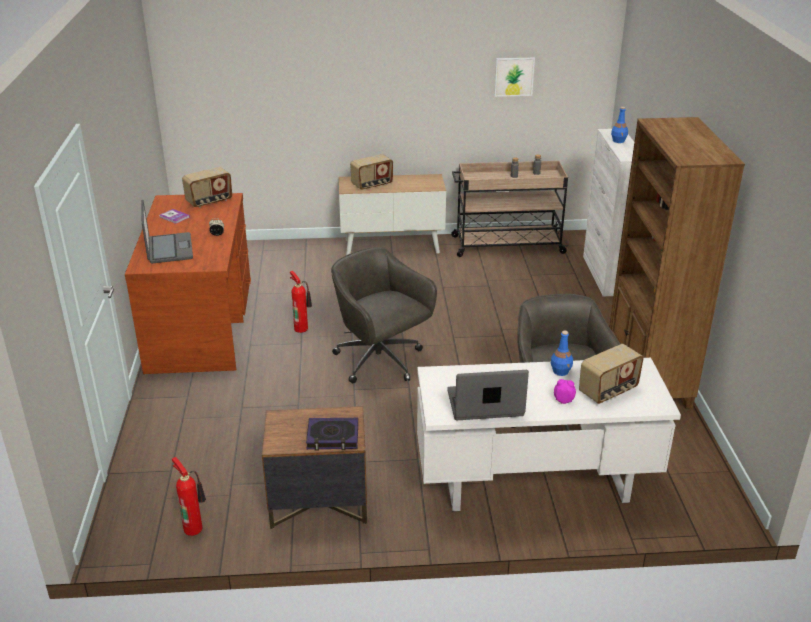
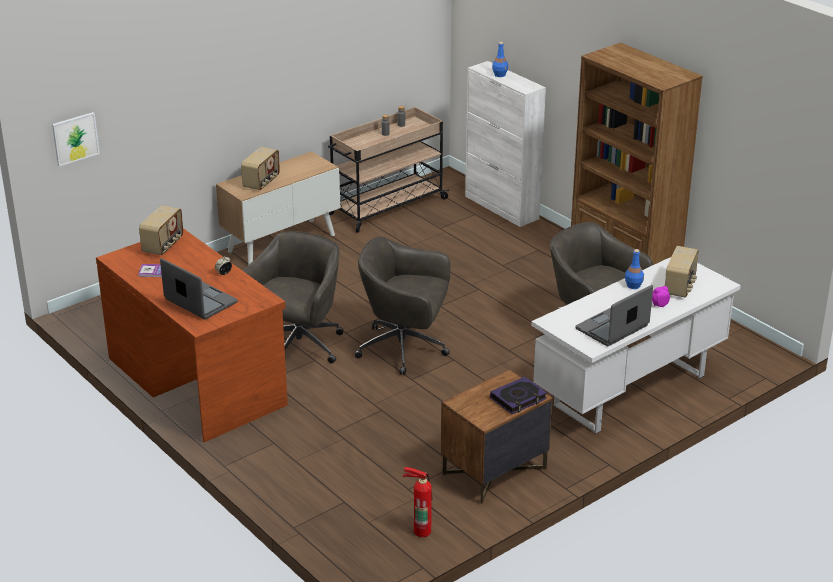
camera: 35 degrees left, 0 degrees up
fire extinguisher [290,271,312,333] -> grey office chair [242,231,344,364]
picture [494,58,535,97] -> picture moved to [52,112,100,166]

